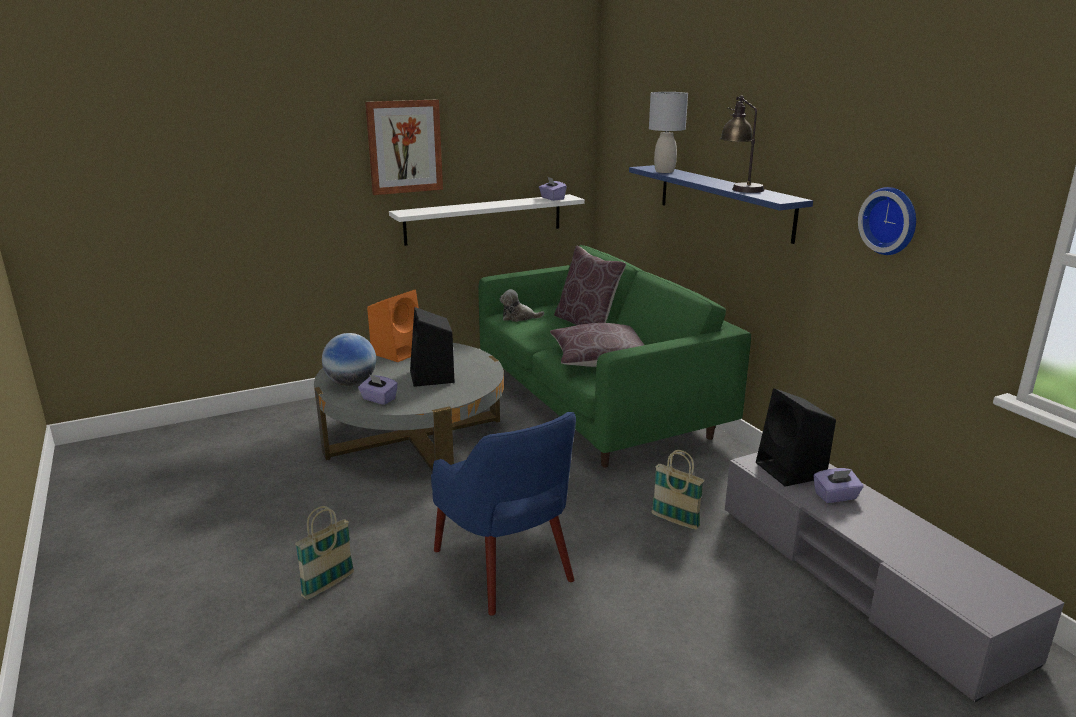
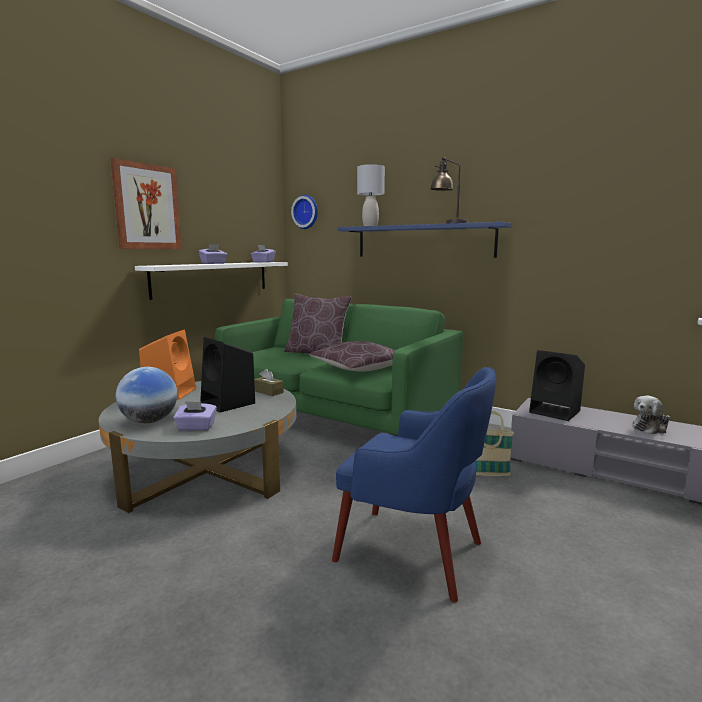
camera: 30 degrees left, 10 degrees down
basket [295,506,354,600] -> none
plush toy [500,289,544,322] -> plush toy moved to [633,396,670,434]
purple tissue box [813,468,864,503] -> purple tissue box moved to [198,244,227,264]
wall clock [858,187,916,255] -> wall clock moved to [291,195,318,229]
none -> brown tissue box [254,369,284,396]

